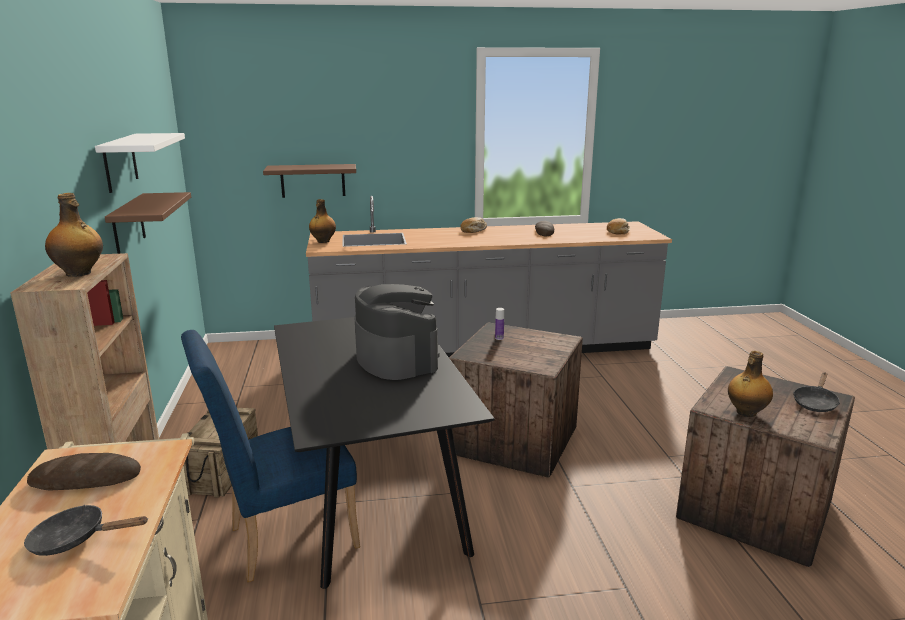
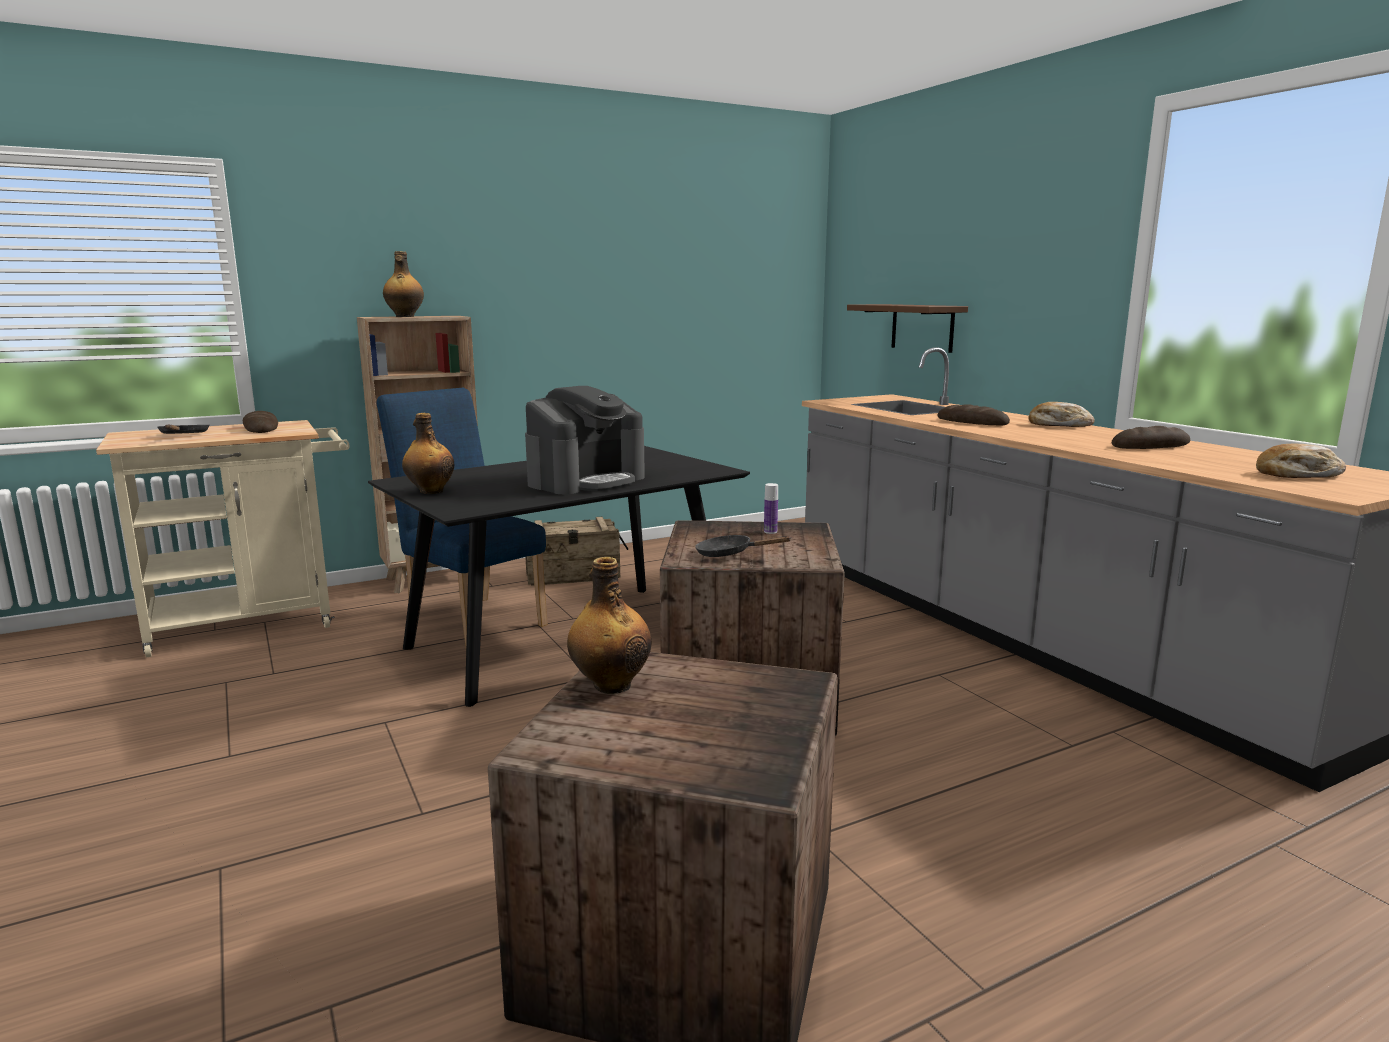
camera: 70 degrees right, 5 degrees down
white shelf [95,133,185,193] -> none
brown shelf [105,192,191,254] -> none
bottle [309,199,336,243] -> bottle moved to [402,413,454,494]
black frying pan [793,373,840,412] -> black frying pan moved to [695,535,792,557]
none -> bread [937,404,1010,426]

